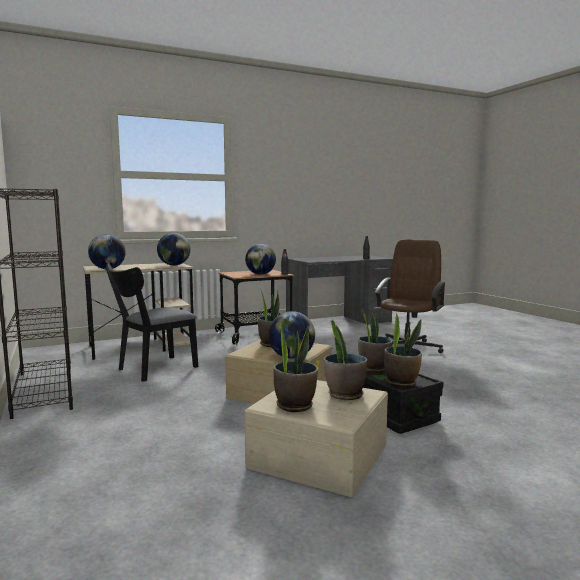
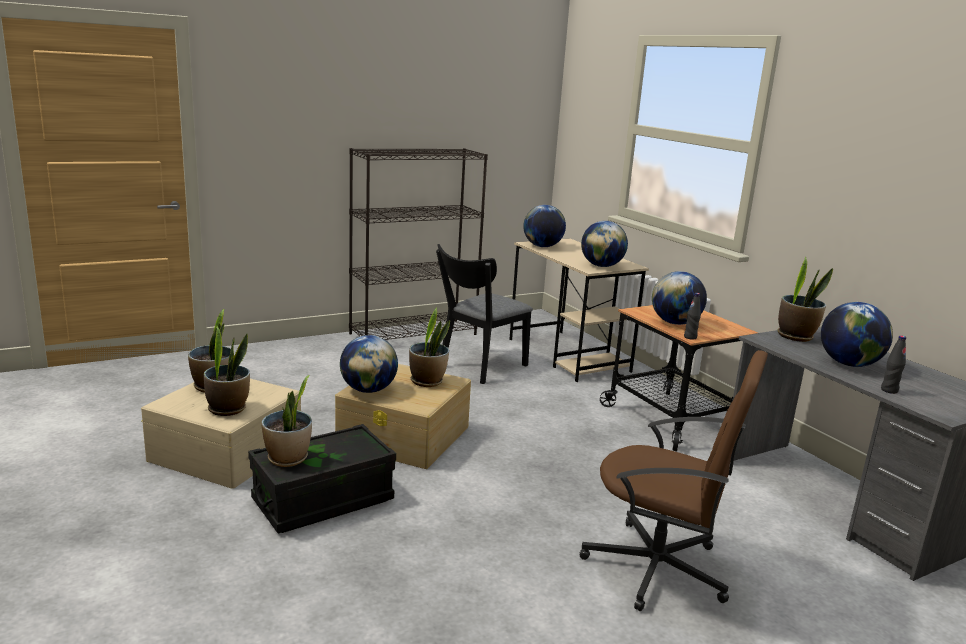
camera: 85 degrees right, 10 degrees up
black chair [106,263,198,382] -> black chair turned 90 degrees counterclockwise [436,244,533,384]
potted plant [358,307,393,373] -> potted plant moved to [778,256,833,342]
none -> globe [821,302,893,367]

